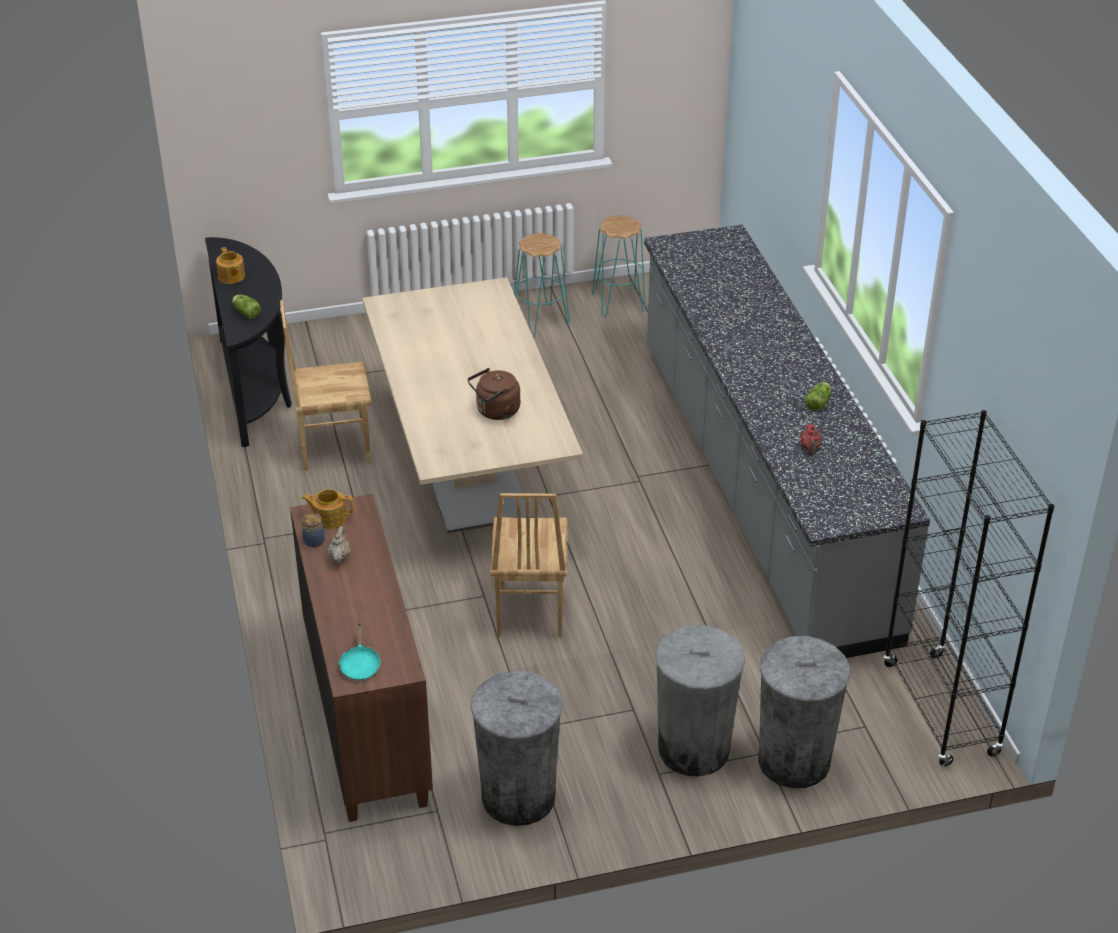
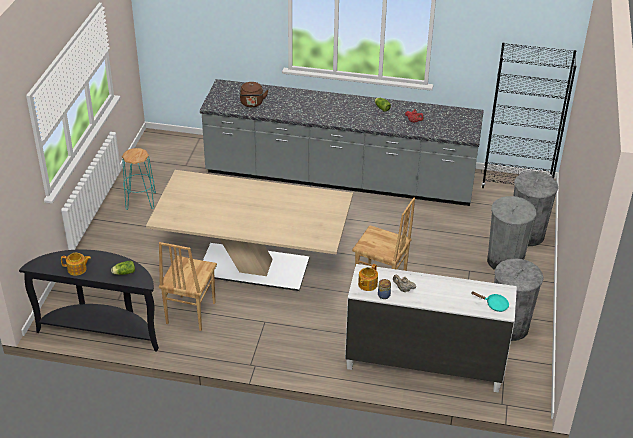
camera: 65 degrees left, 0 degrees up
brown dresser [290,494,433,822] -> white dresser [345,264,517,392]
brown kettle [468,368,520,420] -> brown kettle moved to [240,82,268,107]
turquoise stool [592,215,646,317] -> none

